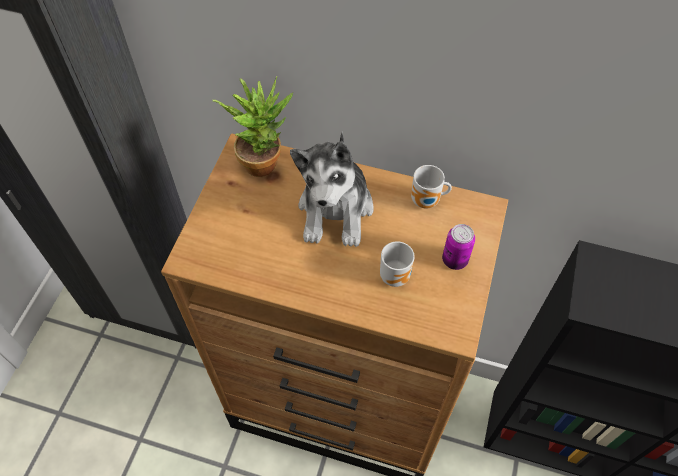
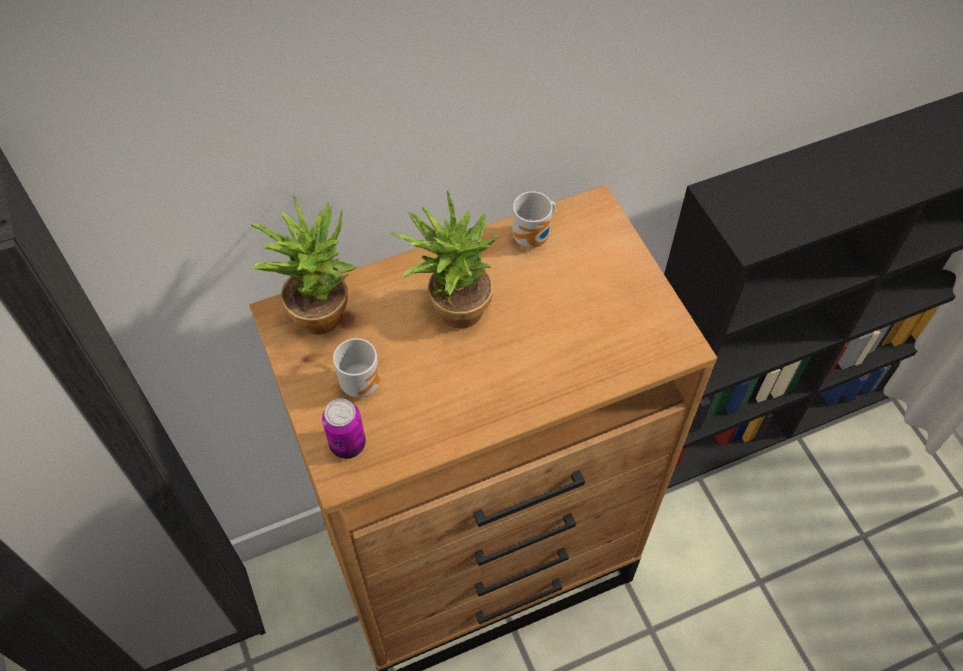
camera: 40 degrees left, 0 degrees up
plush toy [290,132,374,247] -> potted plant [390,190,500,328]
mug [380,241,415,287] -> mug moved to [333,338,380,398]
can [442,224,475,270] -> can moved to [322,399,366,459]

